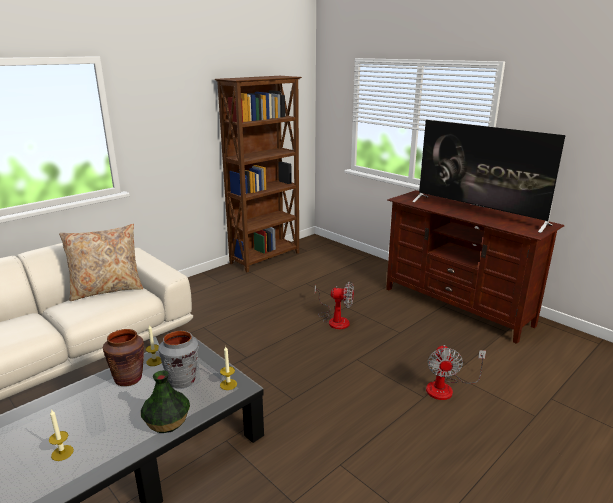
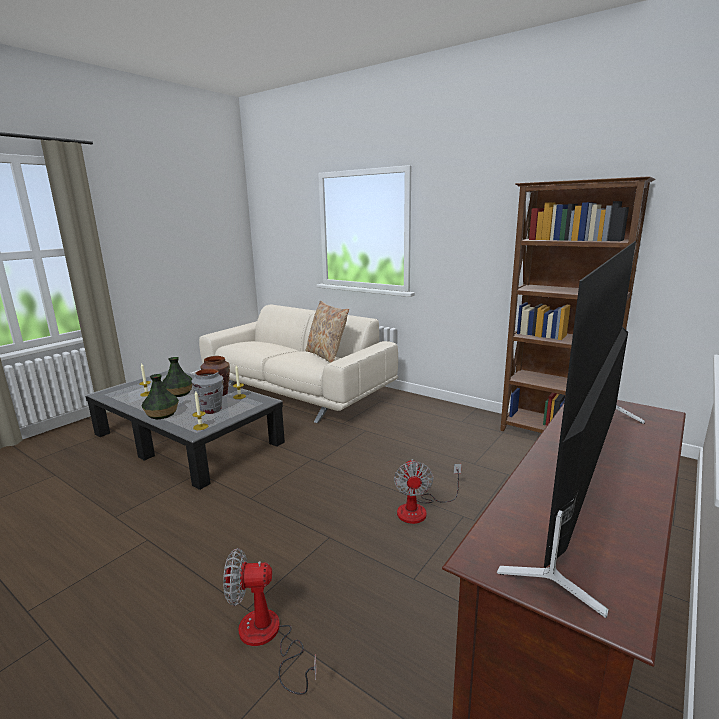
camera: 80 degrees right, 5 degrees down
none -> vase [162,357,192,397]

